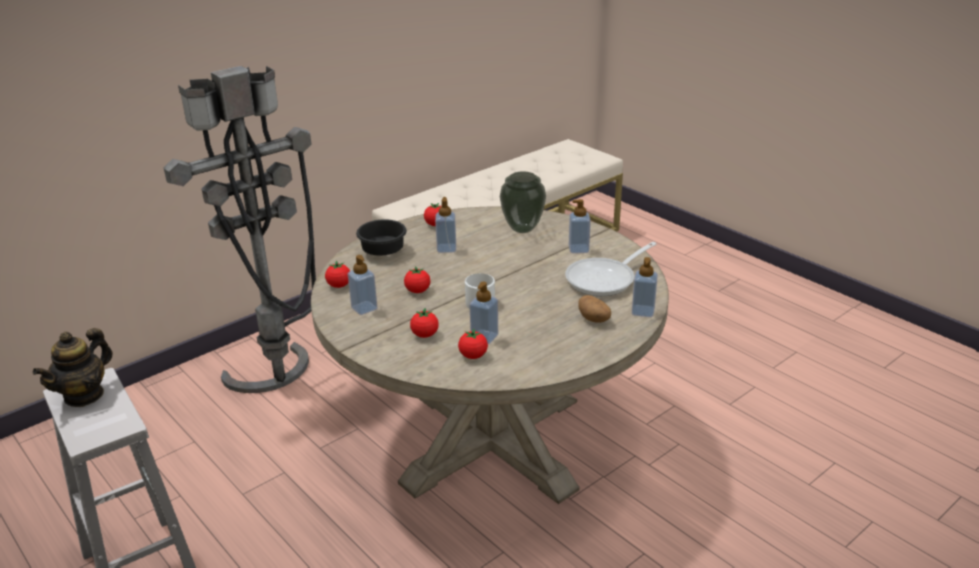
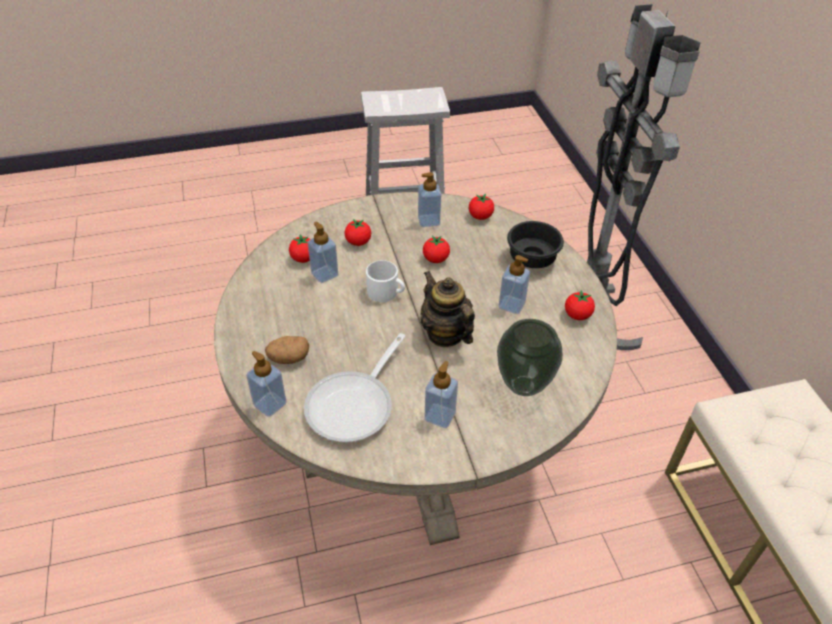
camera: 115 degrees right, 15 degrees up
teapot [33,328,113,407] -> teapot moved to [421,271,475,347]
frying pan [565,242,656,296] -> frying pan turned 135 degrees counterclockwise [304,333,406,442]

